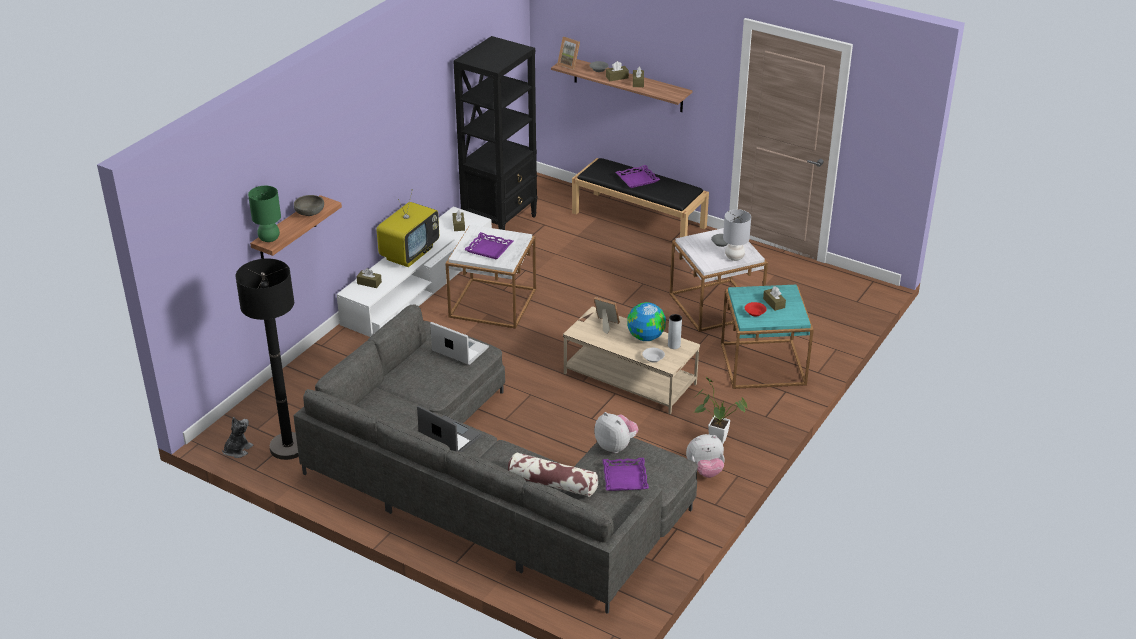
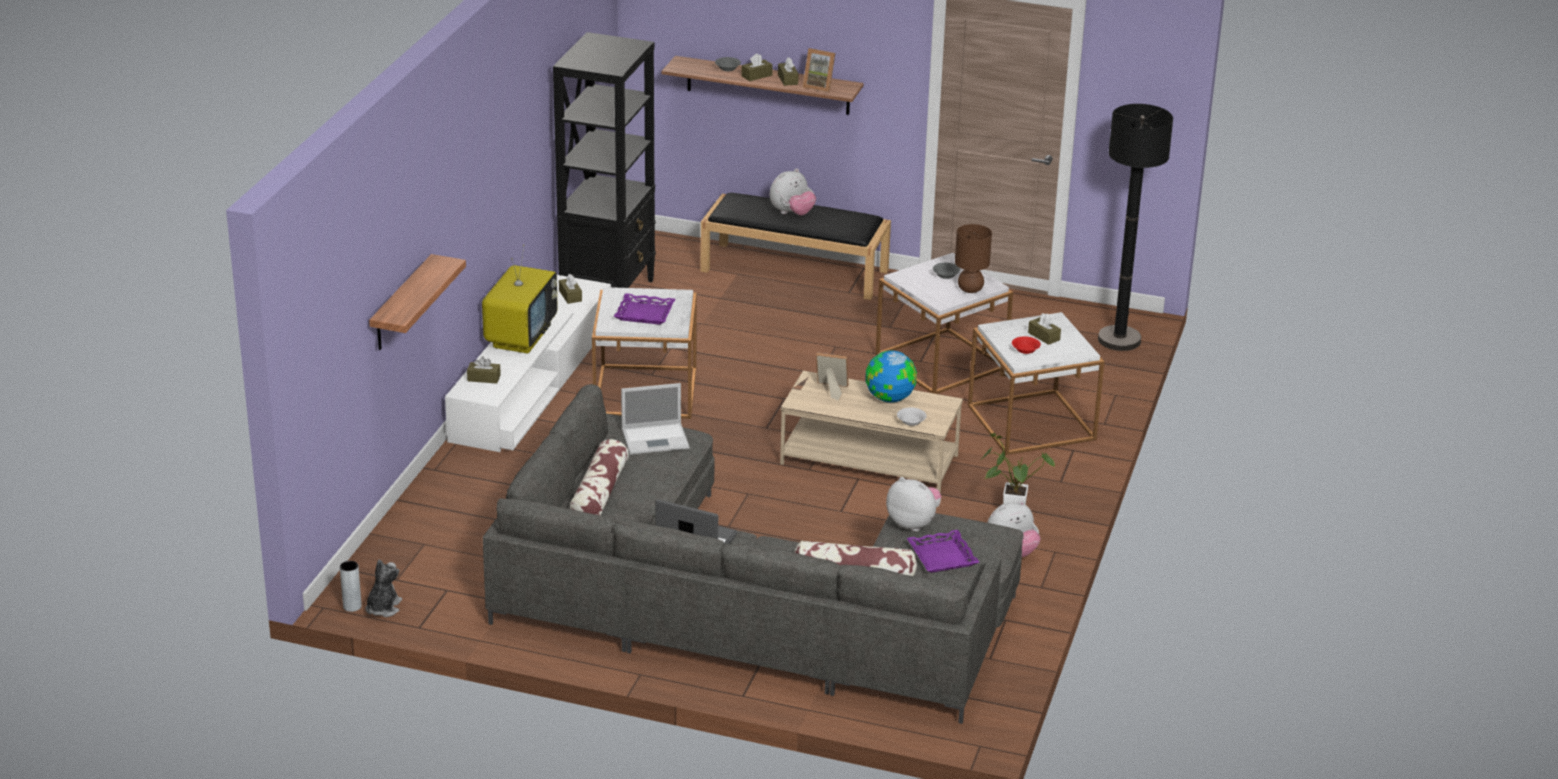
camera: 15 degrees left, 5 degrees down
black floor lamp [235,259,299,460] -> black floor lamp moved to [1098,104,1173,351]
green table lamp [248,186,281,242] -> none
grey bowl [294,195,324,216] -> none
laptop [430,322,489,365] -> laptop turned 150 degrees clockwise [621,383,690,455]
picture frame [557,37,580,70] -> picture frame moved to [802,48,835,93]
purple tray [616,165,660,188] -> plush toy [770,168,816,215]
grey vase [668,314,682,349] -> grey vase moved to [340,561,362,612]
turquoise side table [721,285,814,389] -> white side table [968,312,1104,455]
grey table lamp [723,209,751,261] -> brown table lamp [955,224,992,293]
none -> pillow [570,439,629,516]

